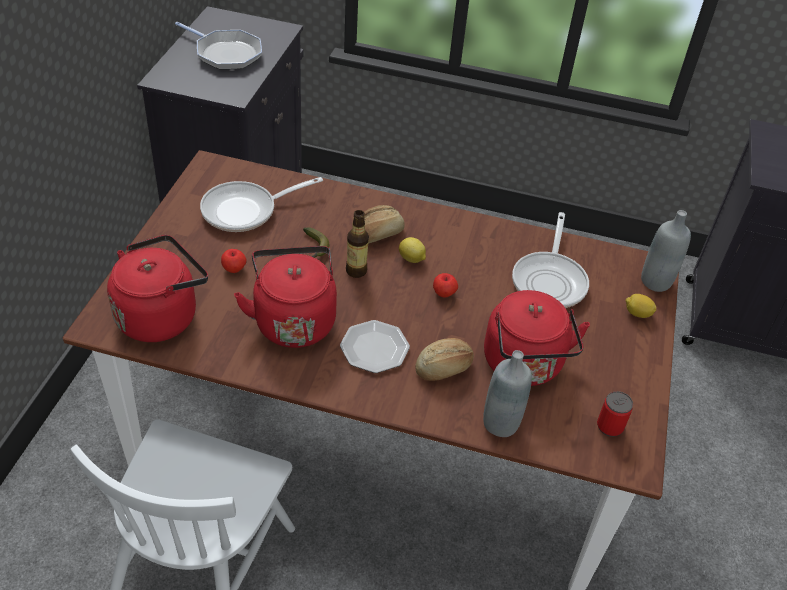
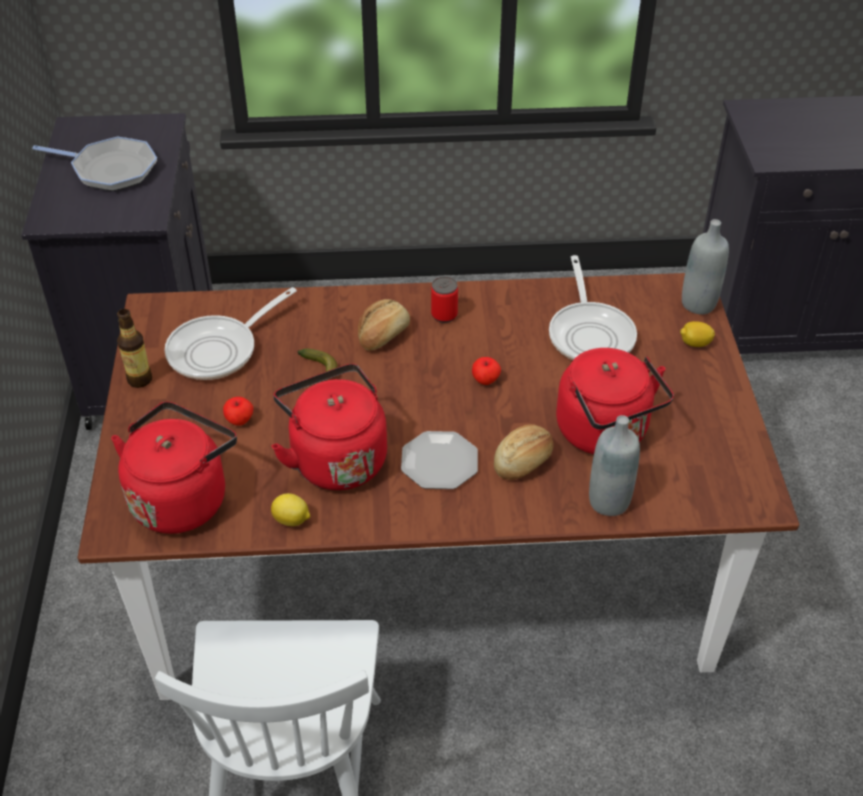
camera: 15 degrees left, 0 degrees up
bottle [346,210,369,278] -> bottle moved to [117,309,152,388]
lemon [399,237,426,263] -> lemon moved to [271,493,311,526]
can [597,391,633,437] -> can moved to [431,276,458,323]

